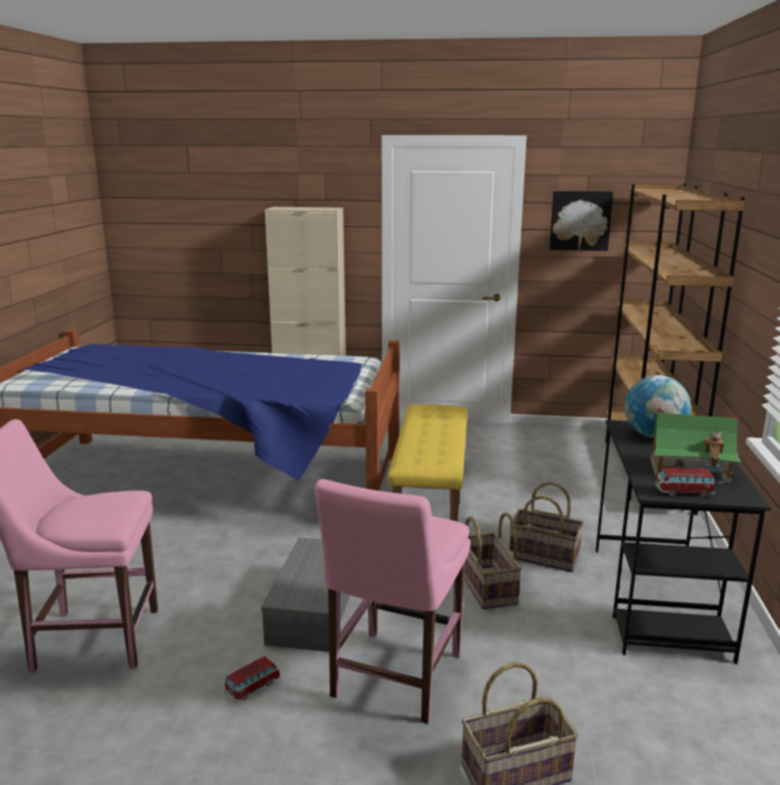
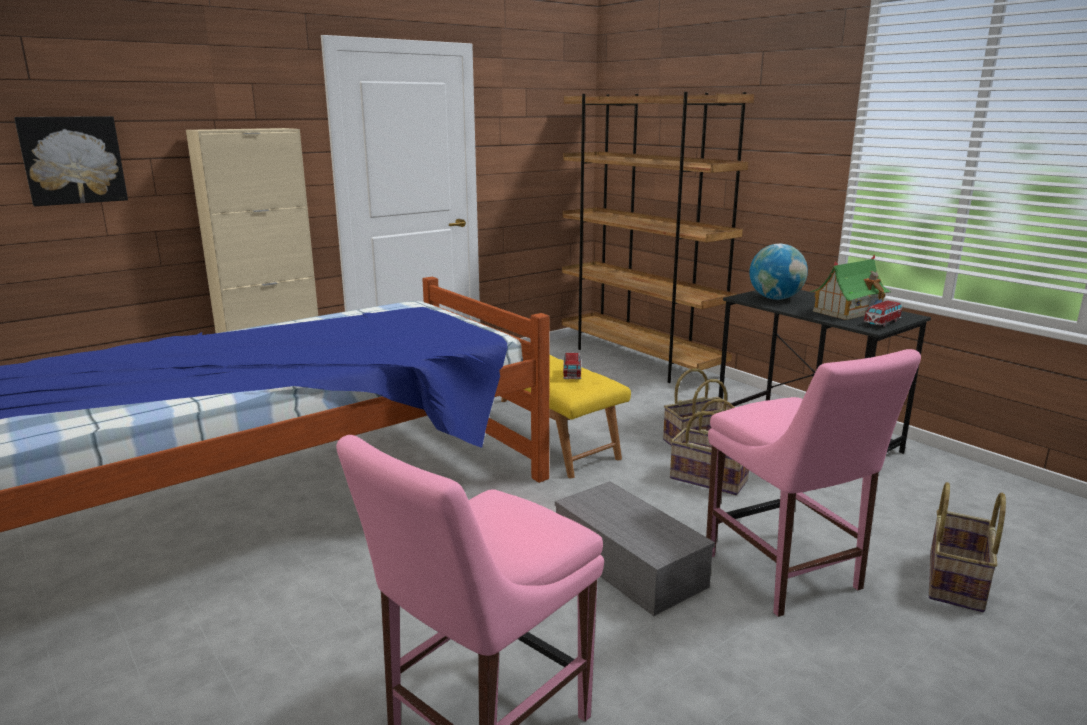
camera: 45 degrees left, 0 degrees up
toy car [224,656,281,702] -> toy car moved to [563,353,581,379]
picture [549,191,613,251] -> picture moved to [14,116,128,206]

